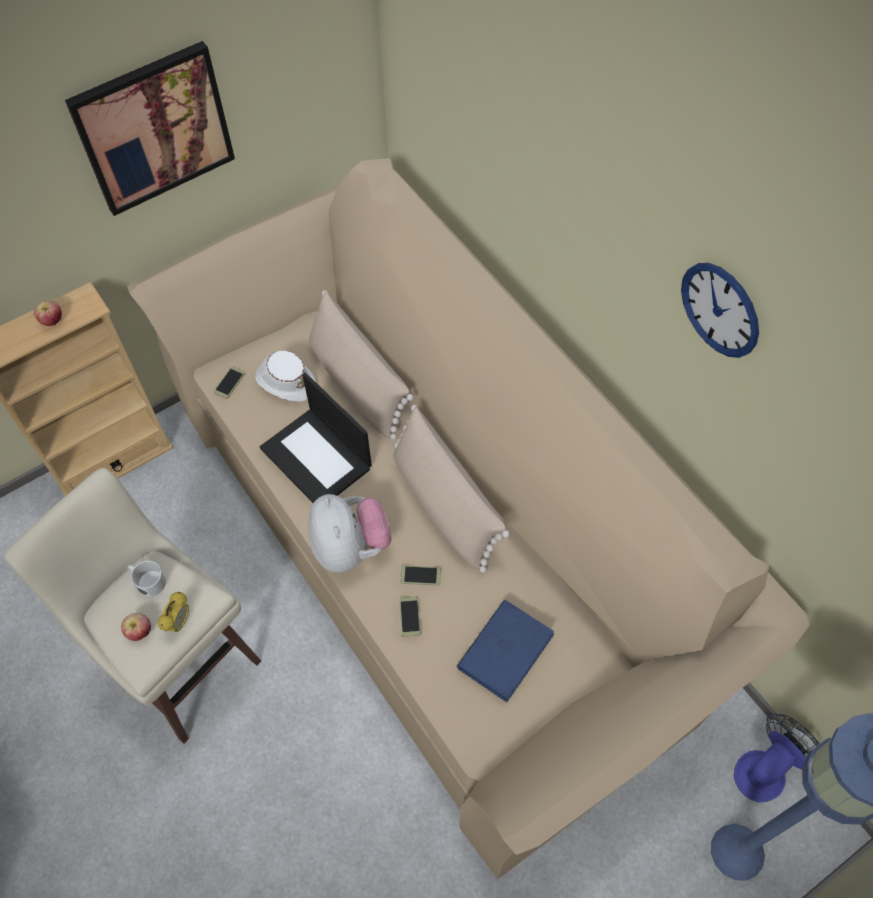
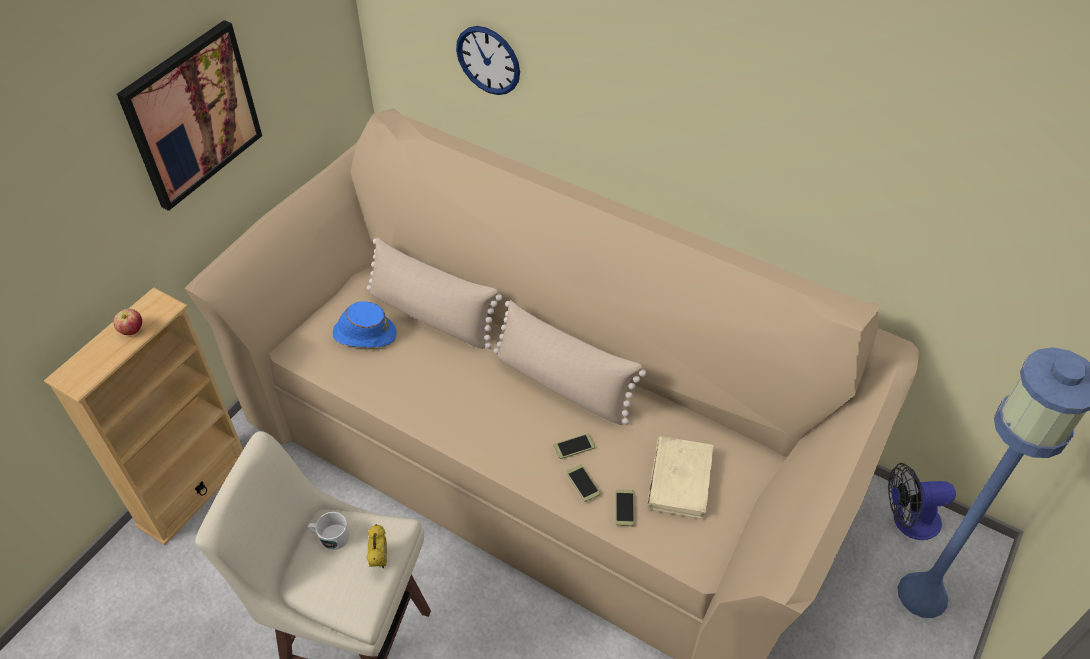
camera: 25 degrees left, 10 degrees down
apple [121,613,151,641] -> none
phone [213,366,245,399] -> phone moved to [615,489,635,526]
white hat [256,350,316,401] -> blue hat [333,301,397,348]
laptop [260,373,372,503] -> none
plush toy [309,494,392,572] -> none
blue book [457,600,554,702] -> beige book [647,436,714,519]
wall clock [681,263,759,358] -> wall clock moved to [456,26,520,95]
fan [734,714,820,802] -> fan turned 120 degrees counterclockwise [888,463,956,540]

